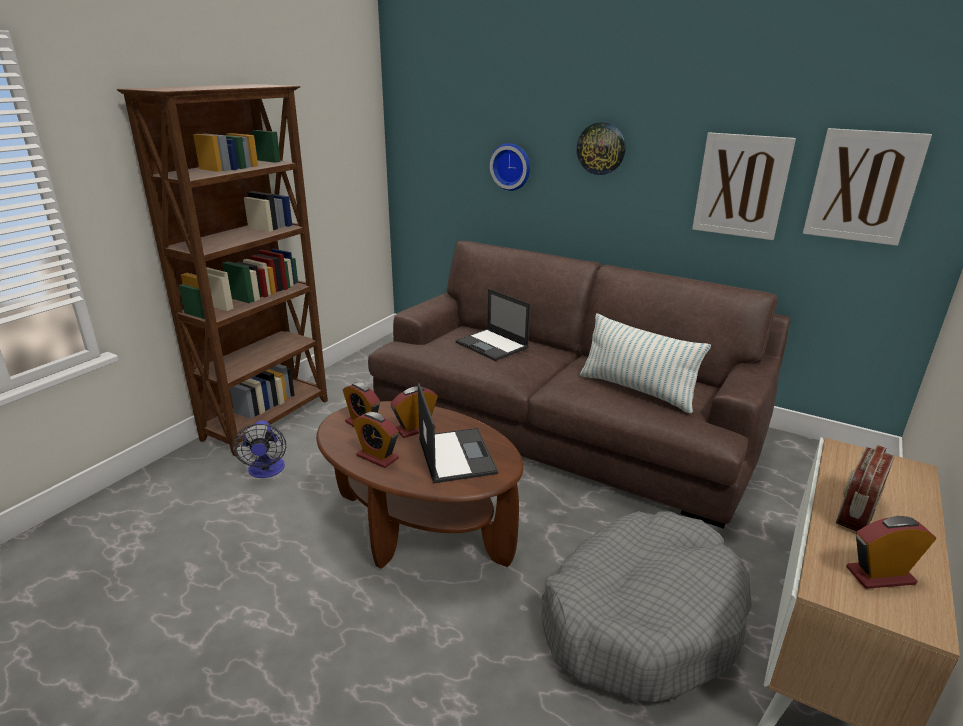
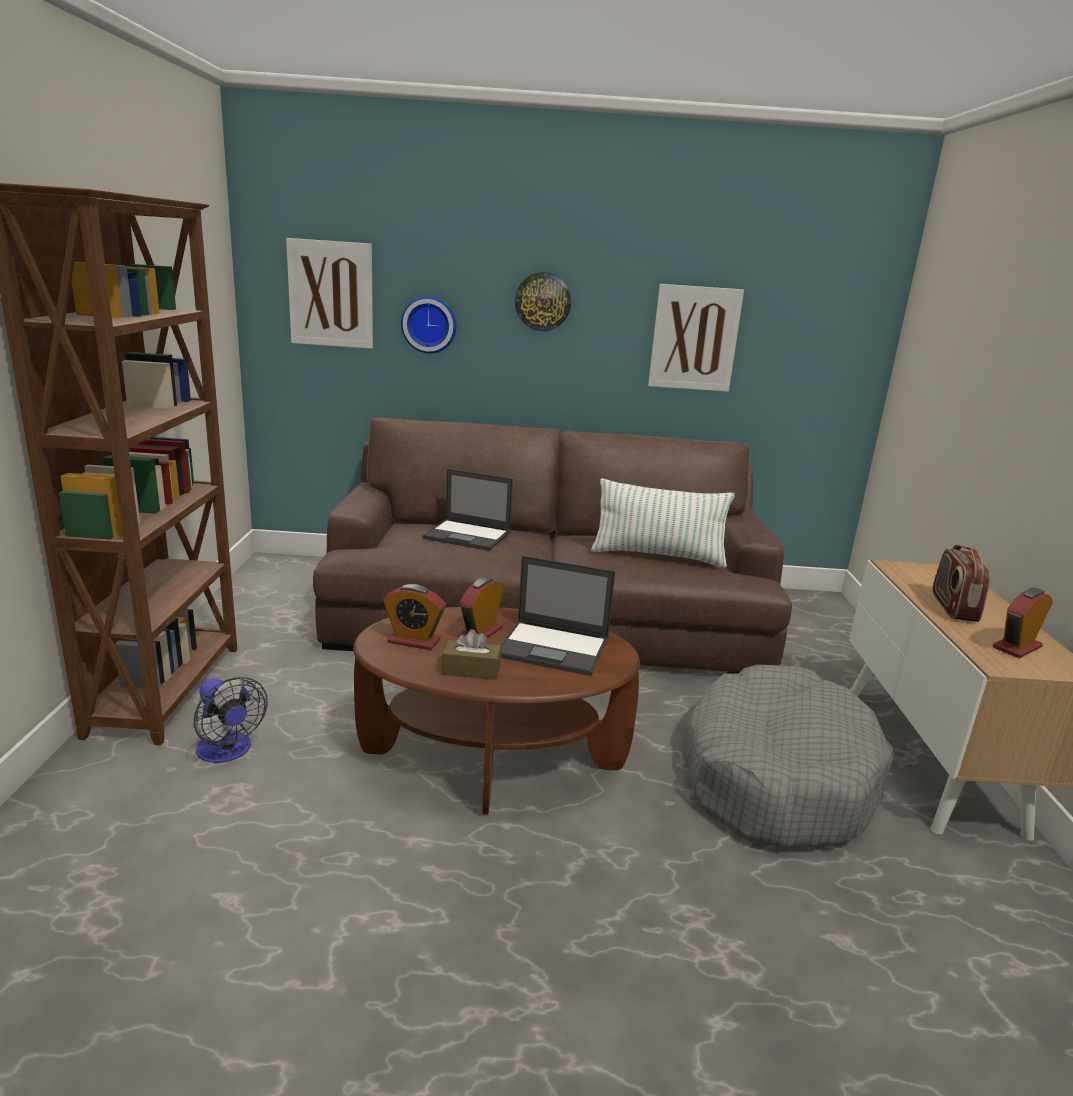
camera: 30 degrees left, 5 degrees down
alarm clock [353,412,399,468] -> brown tissue box [442,629,501,680]
laptop [418,383,498,483] -> laptop turned 150 degrees clockwise [501,556,615,676]
picture [803,128,932,246] -> picture moved to [286,238,373,349]

